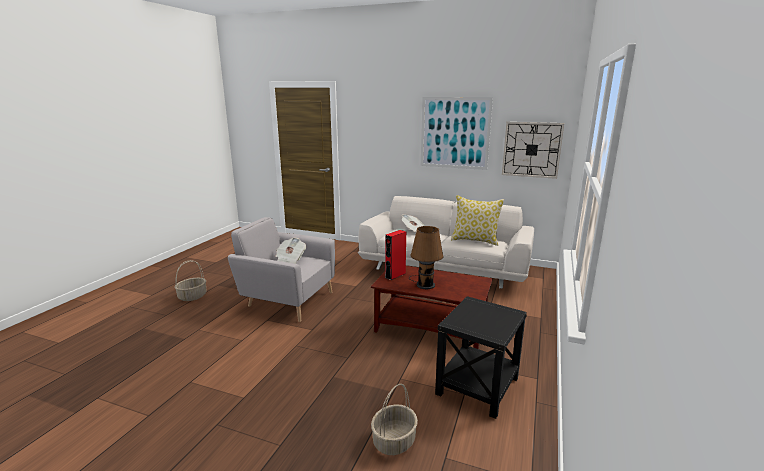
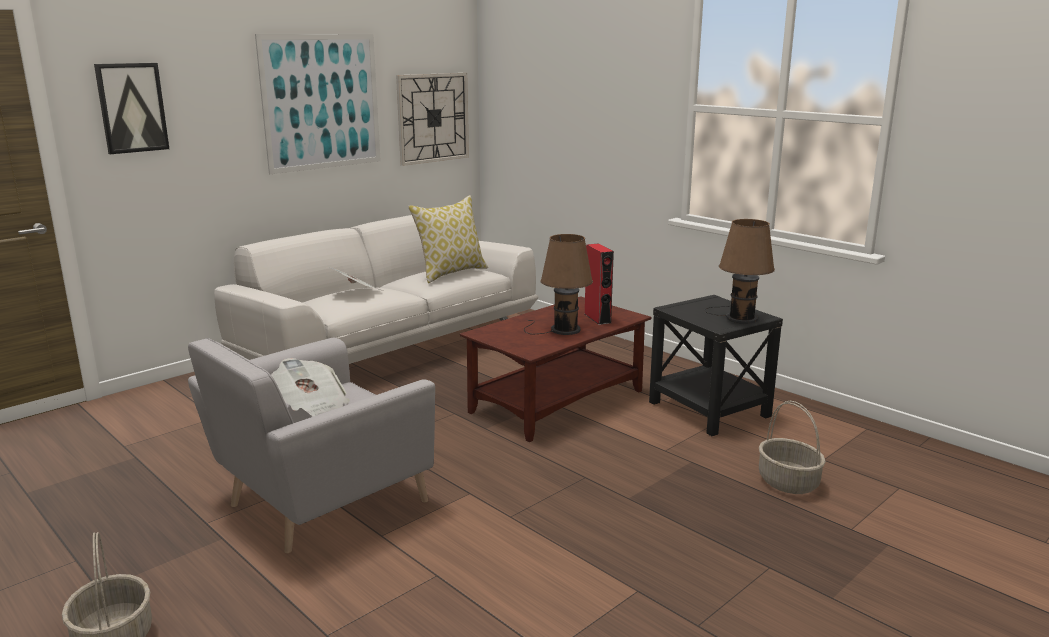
camera: 65 degrees left, 0 degrees up
red speaker [385,230,406,280] -> red speaker moved to [585,243,614,325]
none -> picture [94,63,169,154]
none -> brown table lamp [704,219,775,324]

